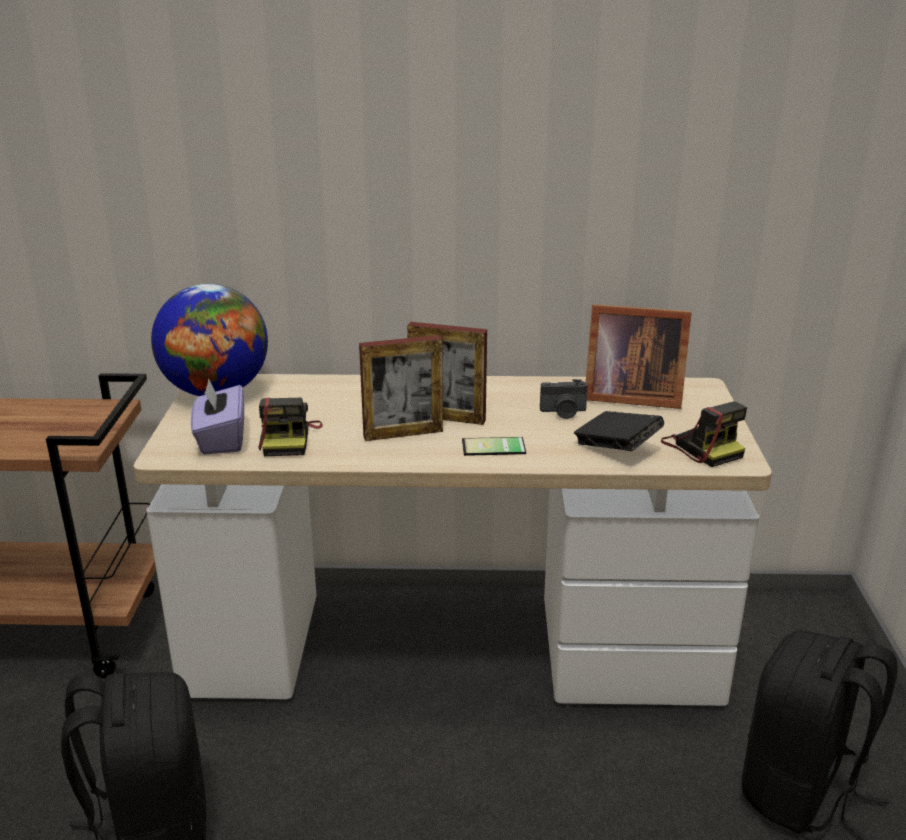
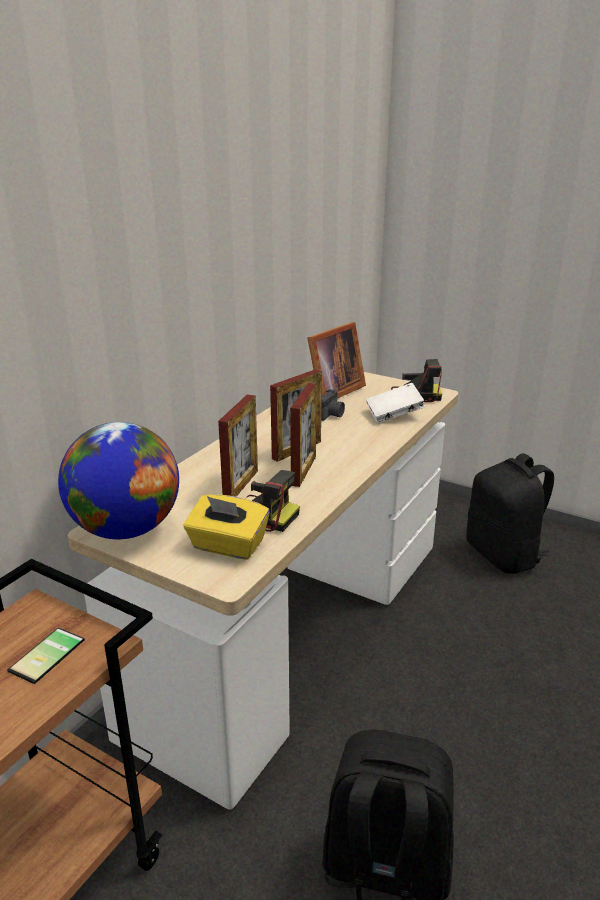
camera: 60 degrees left, 0 degrees up
purple tissue box [191,378,244,455] -> yellow tissue box [184,494,270,560]
phone [462,437,526,456] -> phone moved to [7,628,85,684]
black book [574,411,664,451] -> white book [366,383,425,423]
none -> picture frame [218,394,258,497]

